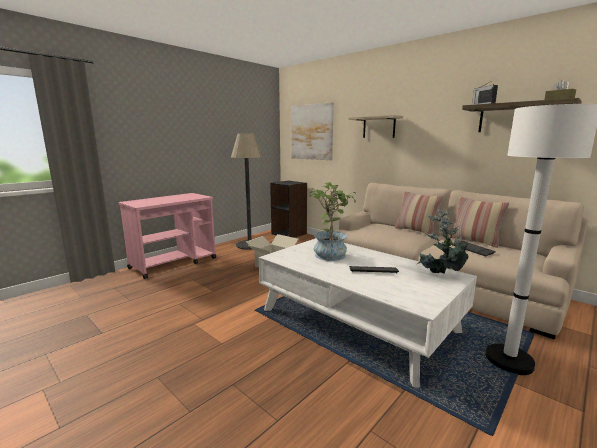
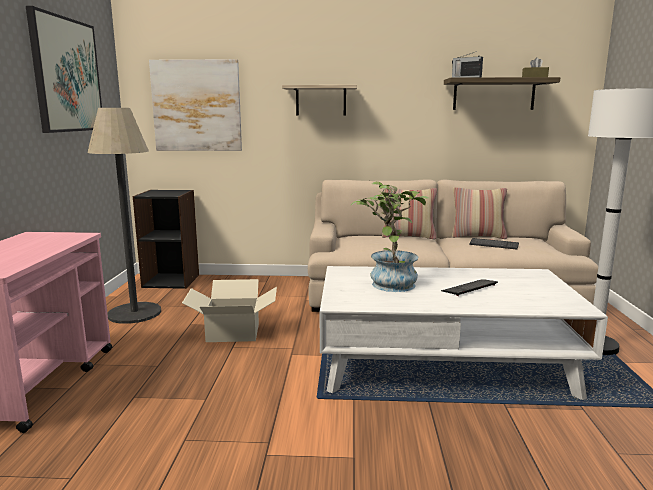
camera: 40 degrees left, 0 degrees up
potted plant [416,208,468,273] -> none
none -> picture [26,6,102,133]

